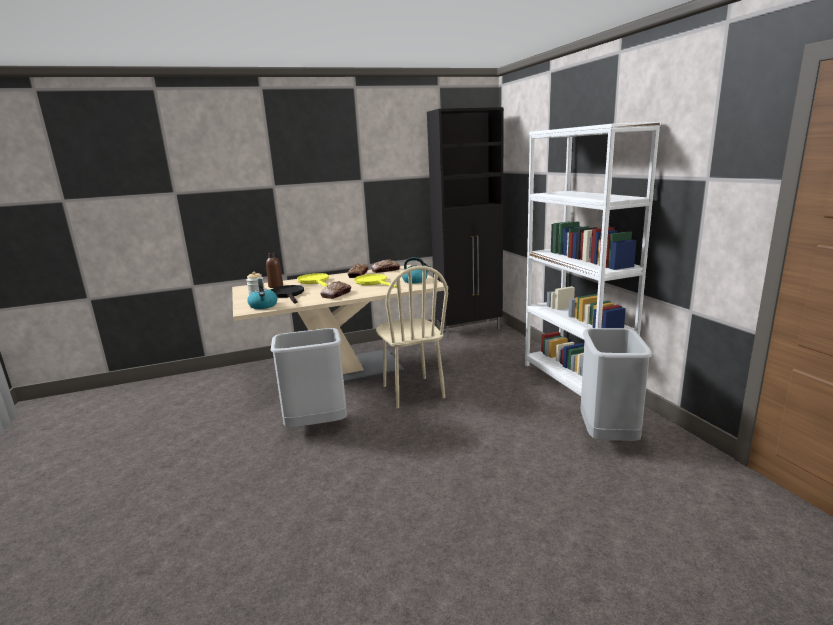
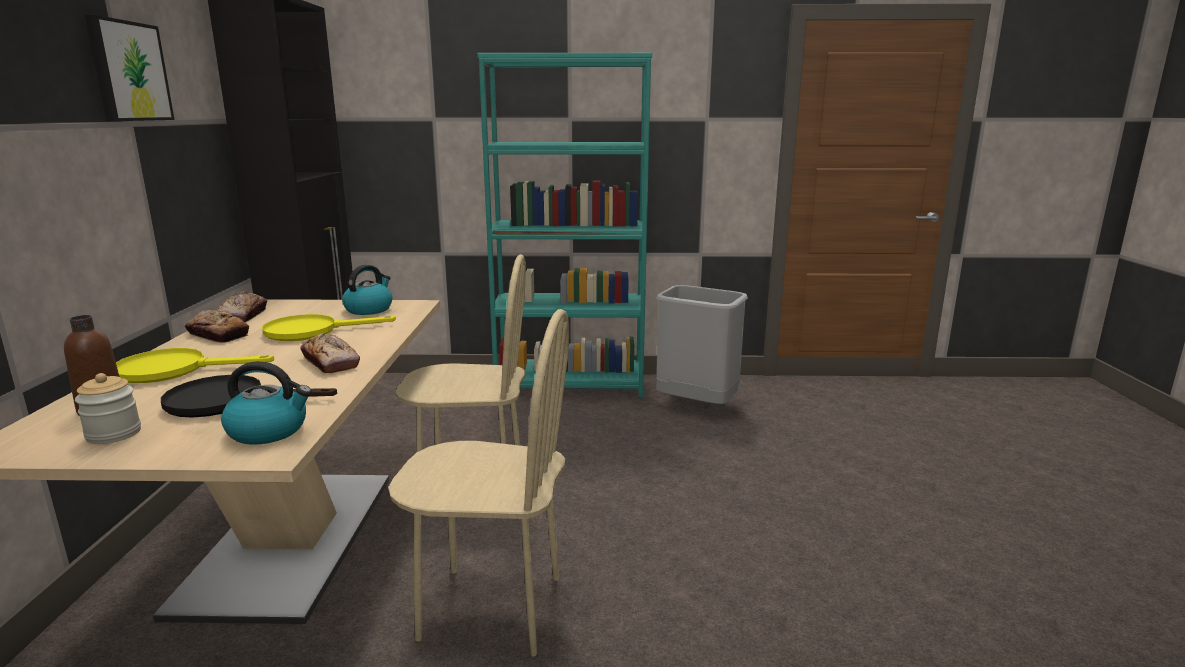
camera: 70 degrees left, 0 degrees up
grey trash can [270,328,347,428] -> beige chair [388,309,569,656]
white bookcase [525,122,661,396] -> turquoise bookcase [477,53,652,398]
none -> picture [85,15,174,121]

